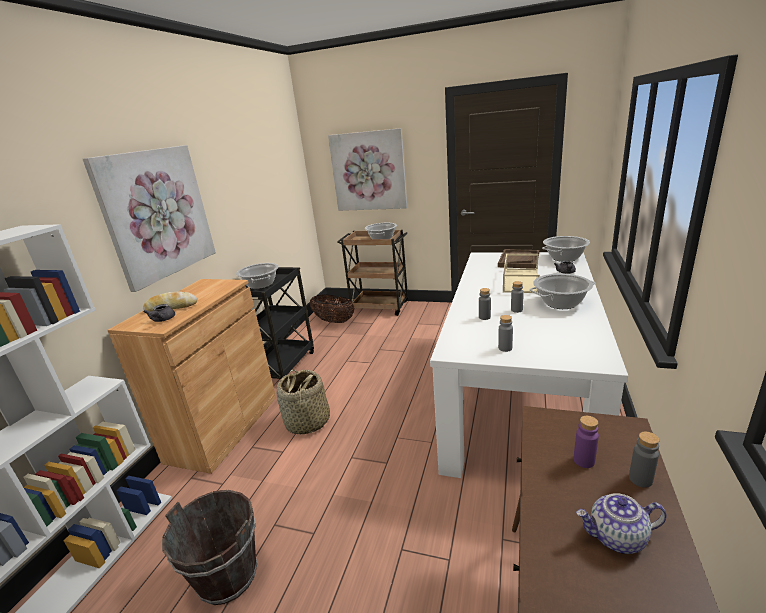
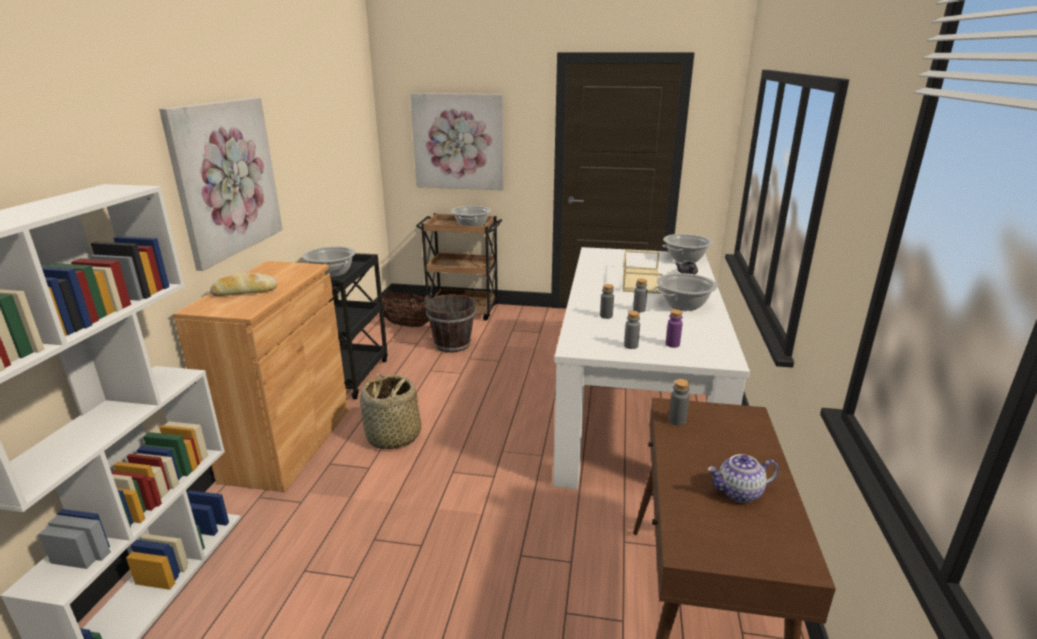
camera: 10 degrees left, 0 degrees up
grey teapot [143,304,175,322] -> none
brown bucket [162,490,257,605] -> brown bucket moved to [424,294,476,353]
brown tray [498,249,539,269] -> none
purple bottle [574,416,599,468] -> purple bottle moved to [666,309,683,348]
grey bottle [629,432,660,488] -> grey bottle moved to [669,379,690,426]

